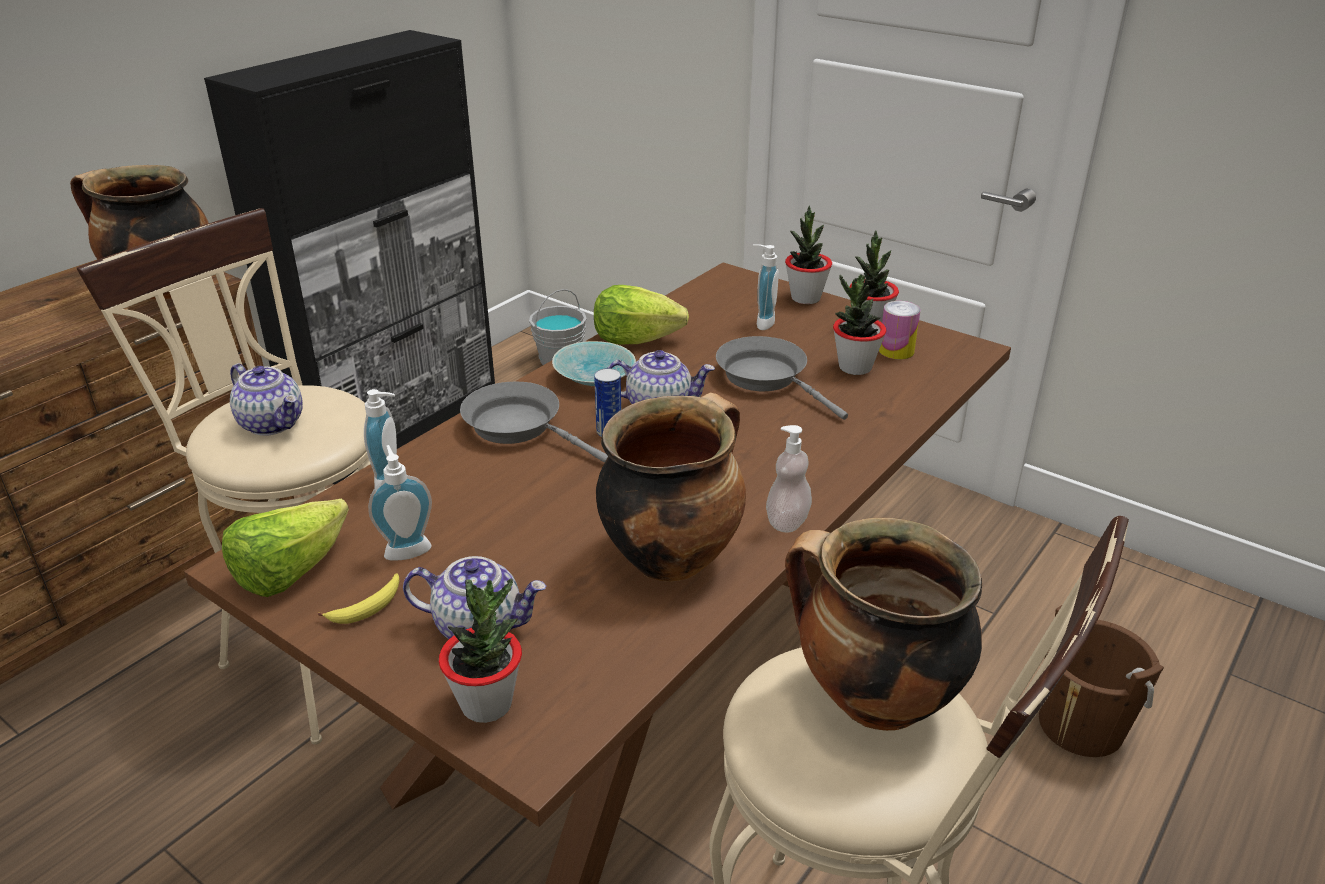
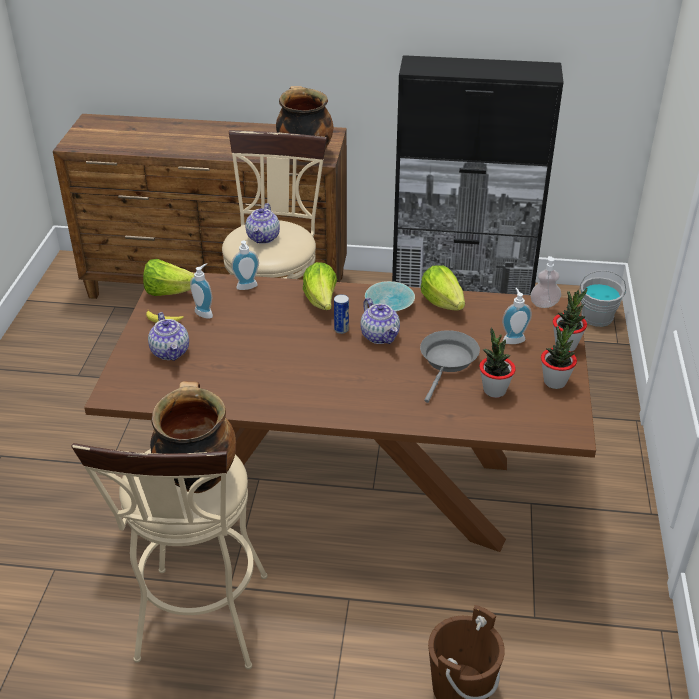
camera: 60 degrees right, 5 degrees up
potted plant [439,578,522,723] -> none
grey frying pan [460,382,608,462] -> lettuce [303,262,337,310]
cooking pot [596,392,746,582] -> none
soap dispenser [766,425,812,533] -> soap dispenser moved to [530,256,561,308]
can [879,301,920,359] -> none

